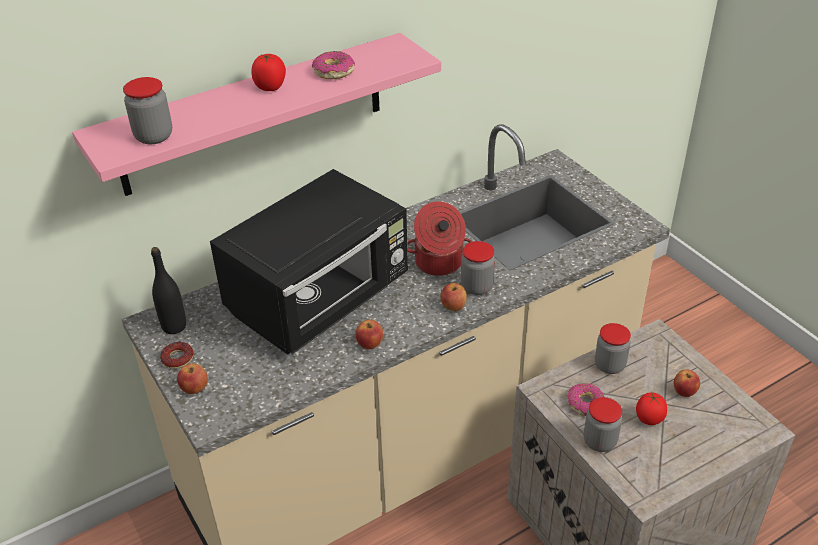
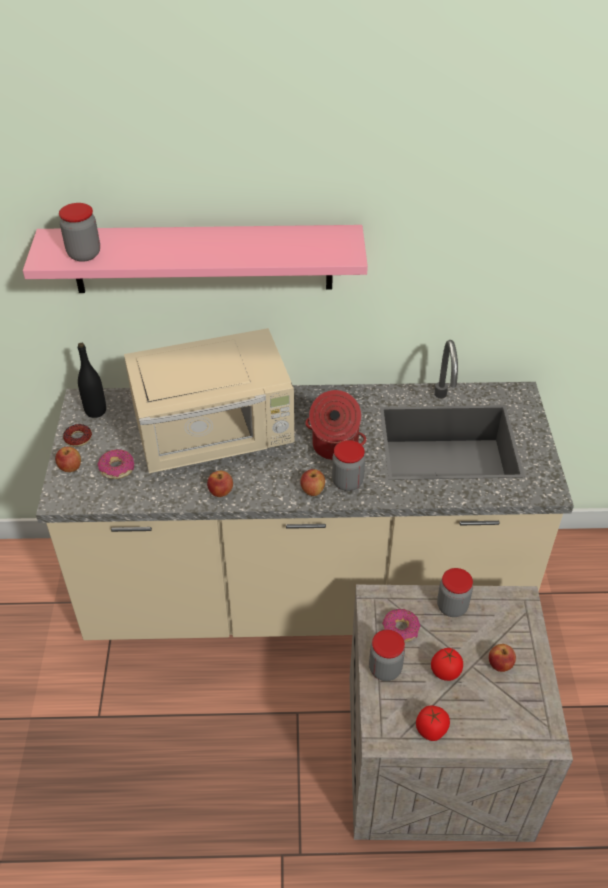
camera: 30 degrees right, 5 degrees up
black microwave [210,169,408,355] -> beige microwave [124,328,294,473]
tomato [252,54,286,91] -> tomato moved to [416,705,450,741]
donut [312,51,355,79] -> donut moved to [97,449,134,479]

